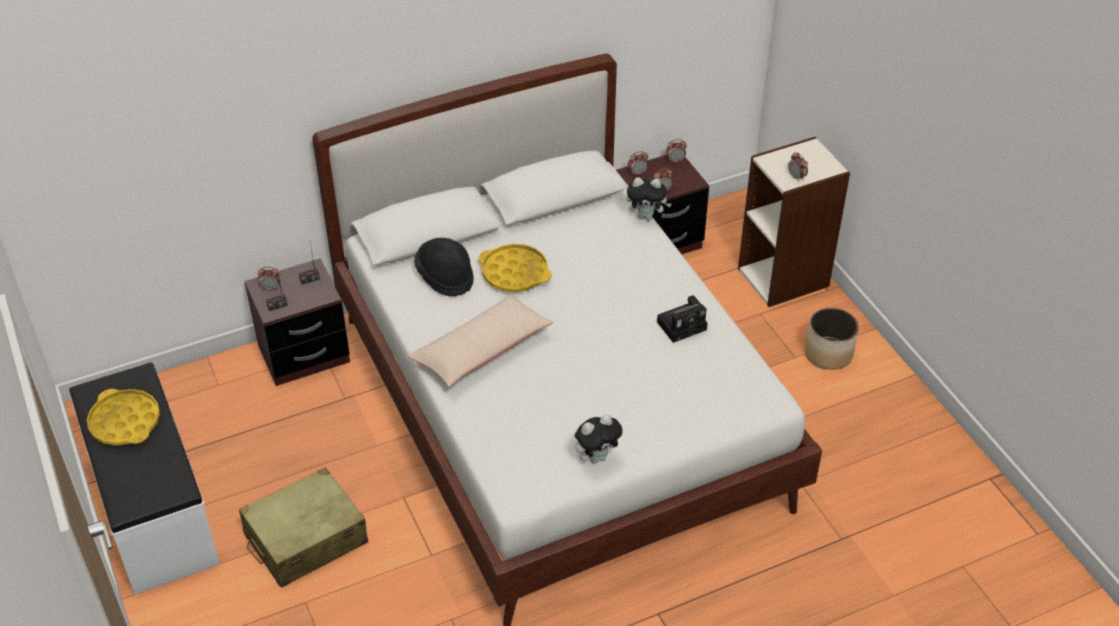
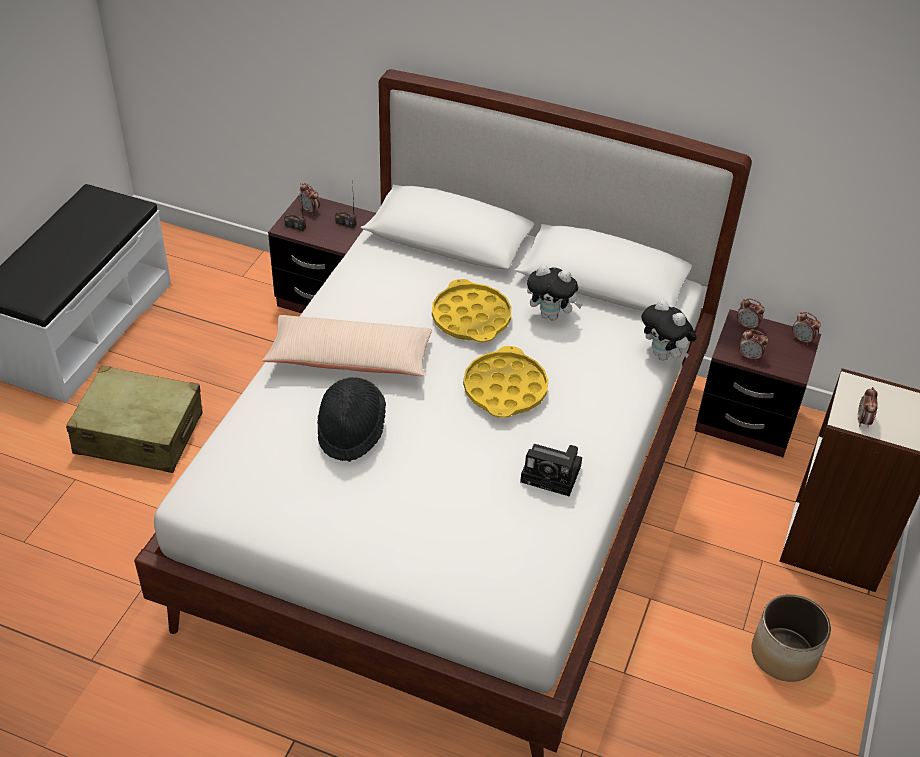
camera: 45 degrees right, 0 degrees up
yellow tray [87,389,160,446] -> yellow tray moved to [463,346,548,418]
black hat [414,238,474,296] -> black hat moved to [317,377,386,462]
plush toy [575,414,623,464] -> plush toy moved to [527,265,582,321]

